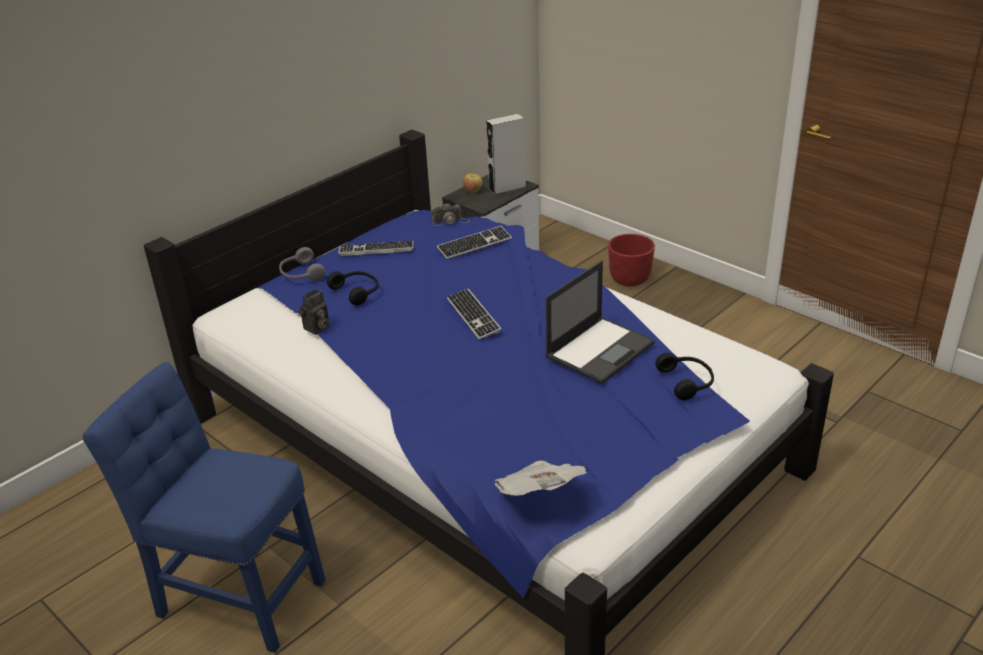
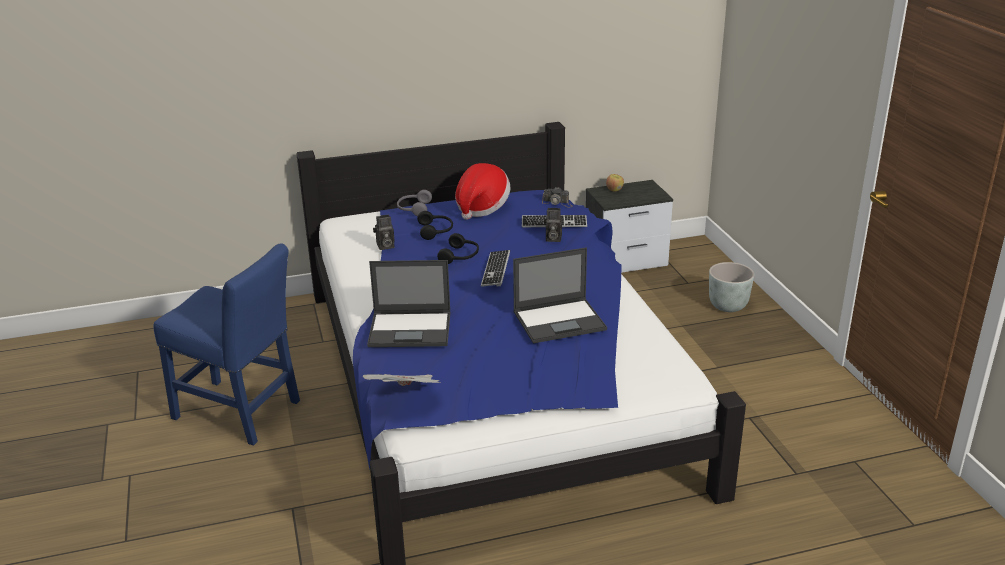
camera: 30 degrees right, 5 degrees down
blue chair [83,362,326,653] -> blue chair turned 150 degrees clockwise [154,243,300,445]
keyboard [338,241,414,256] -> hat [455,163,510,220]
grey speaker [486,114,526,195] -> none
red planter [608,234,655,286] -> grey planter [709,262,754,312]
black headphones [655,353,714,400] -> black headphones moved to [437,233,479,264]
none -> laptop [367,260,451,347]
none -> camera [544,208,562,242]

